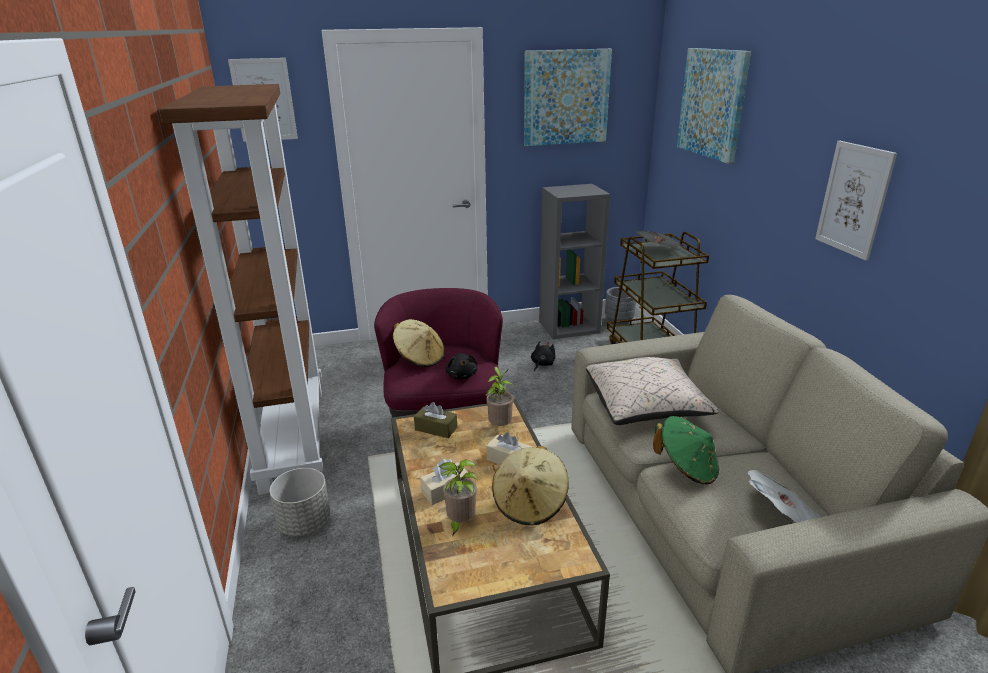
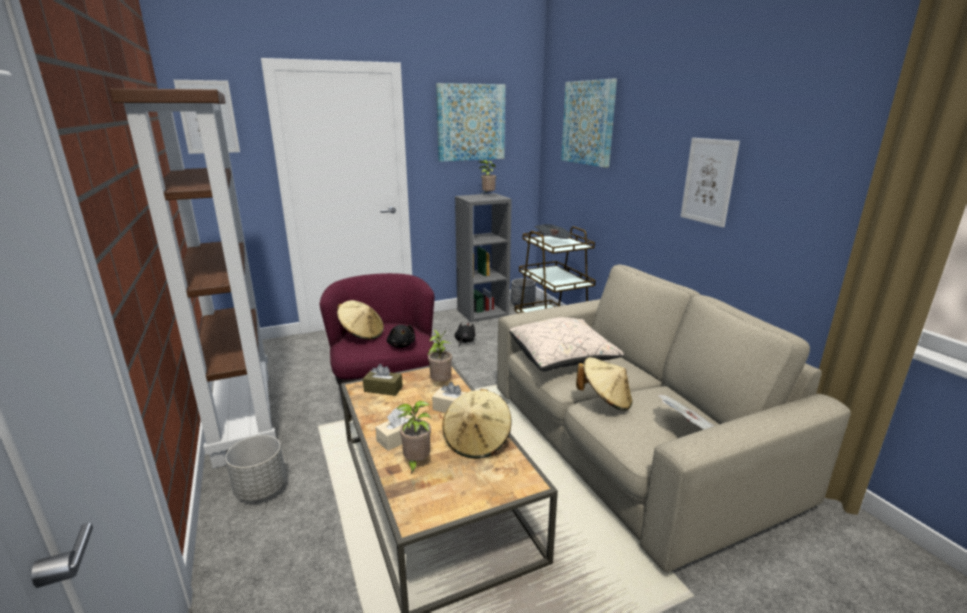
camera: 10 degrees left, 5 degrees down
green hat [653,416,719,484] -> beige hat [576,357,632,411]
none -> potted plant [478,160,496,195]

